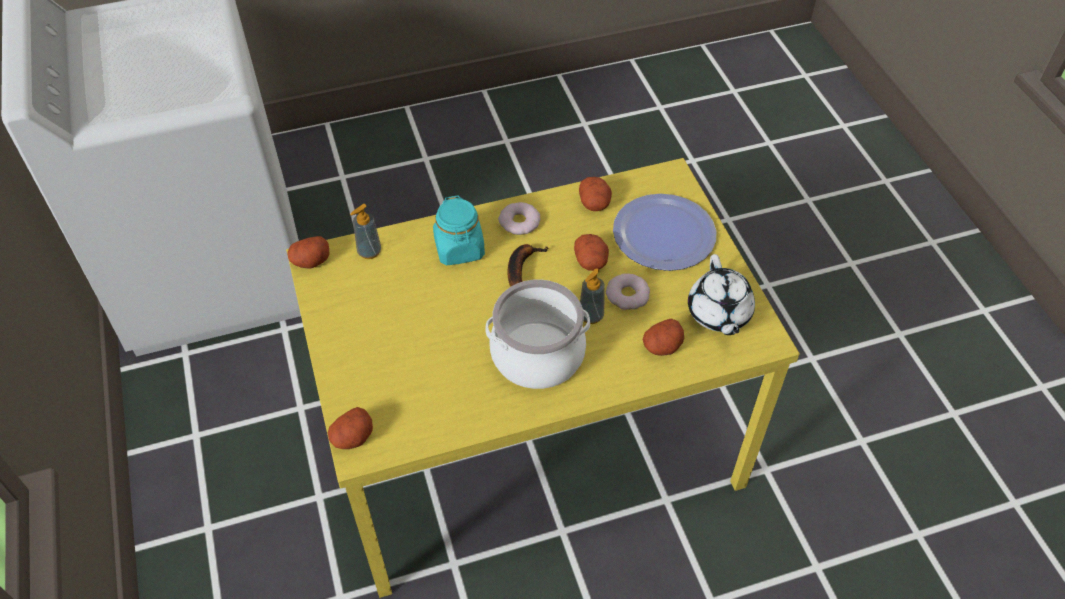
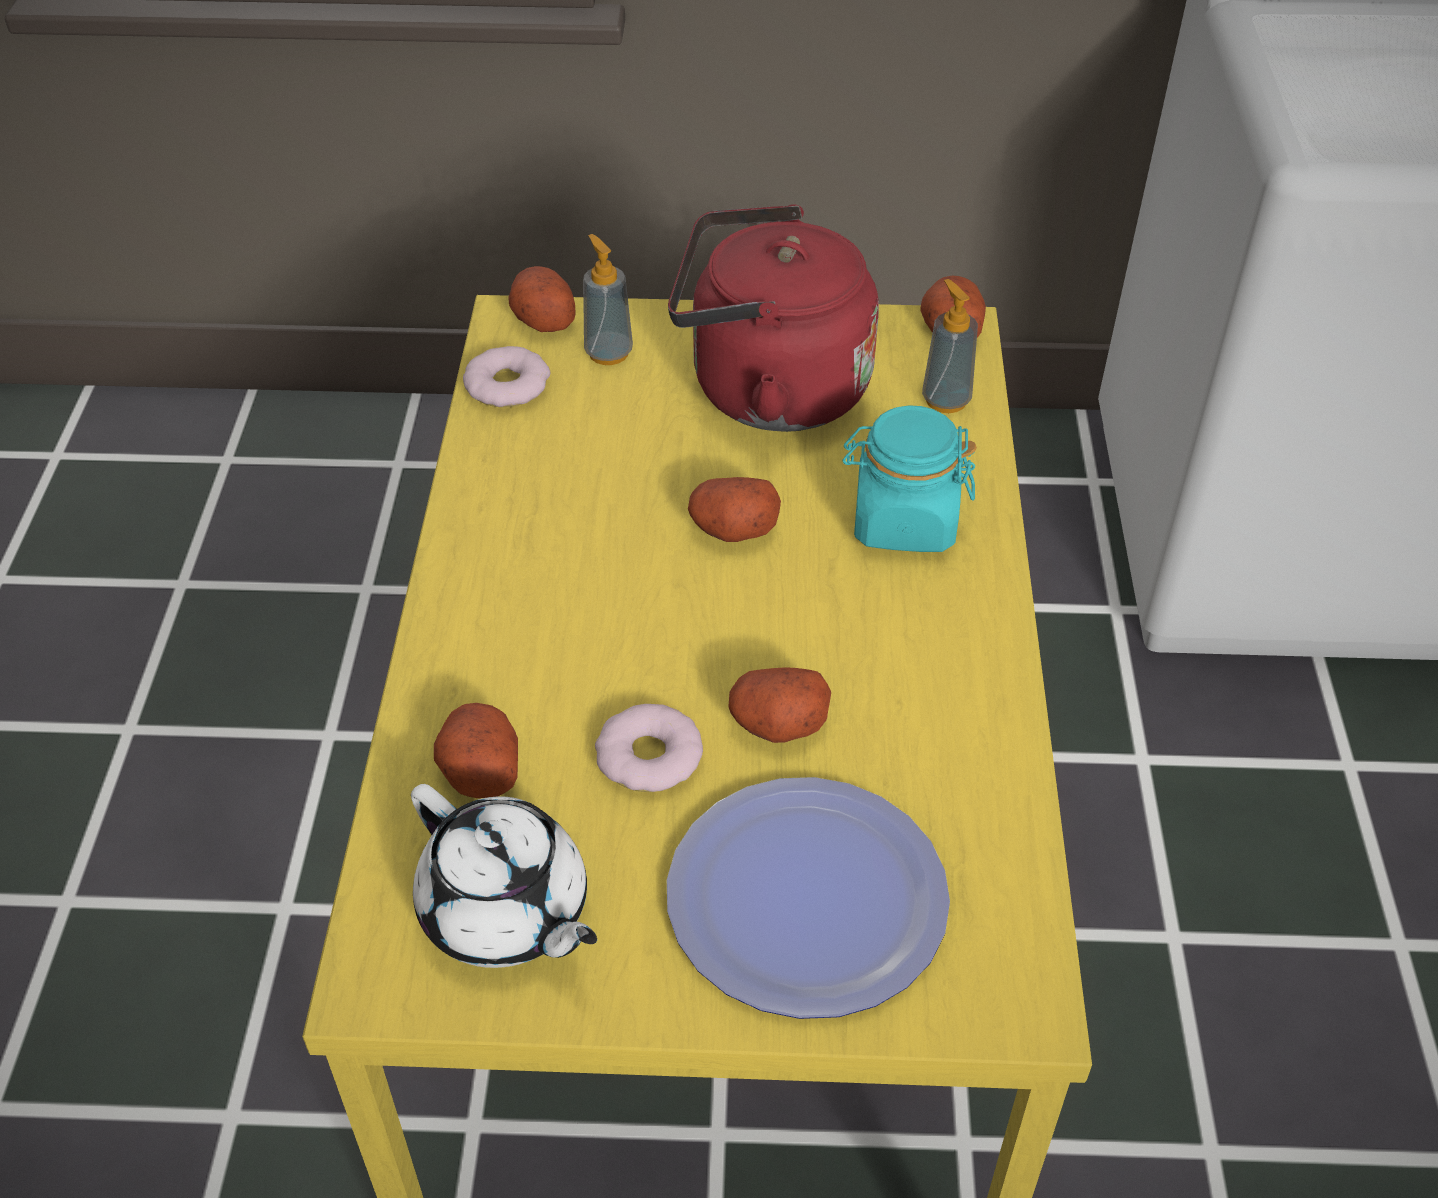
camera: 110 degrees right, 5 degrees down
cooking pot [485,279,590,389] -> none
donut [498,202,540,235] -> donut moved to [463,346,550,407]
banana [508,244,549,287] -> none
potato [579,177,612,211] -> potato moved to [688,477,781,542]
soap dispenser [580,268,605,324] -> soap dispenser moved to [583,234,633,365]
white teapot [688,254,755,335] -> white teapot turned 150 degrees counterclockwise [411,784,597,968]
none -> red kettle [668,204,879,432]

